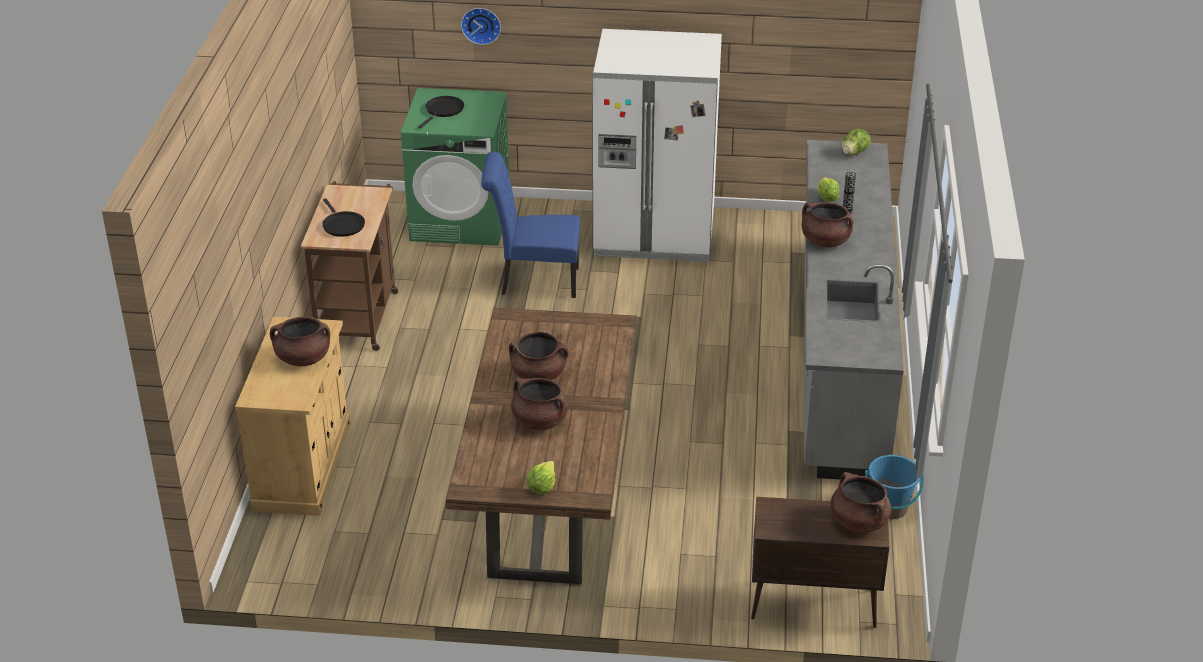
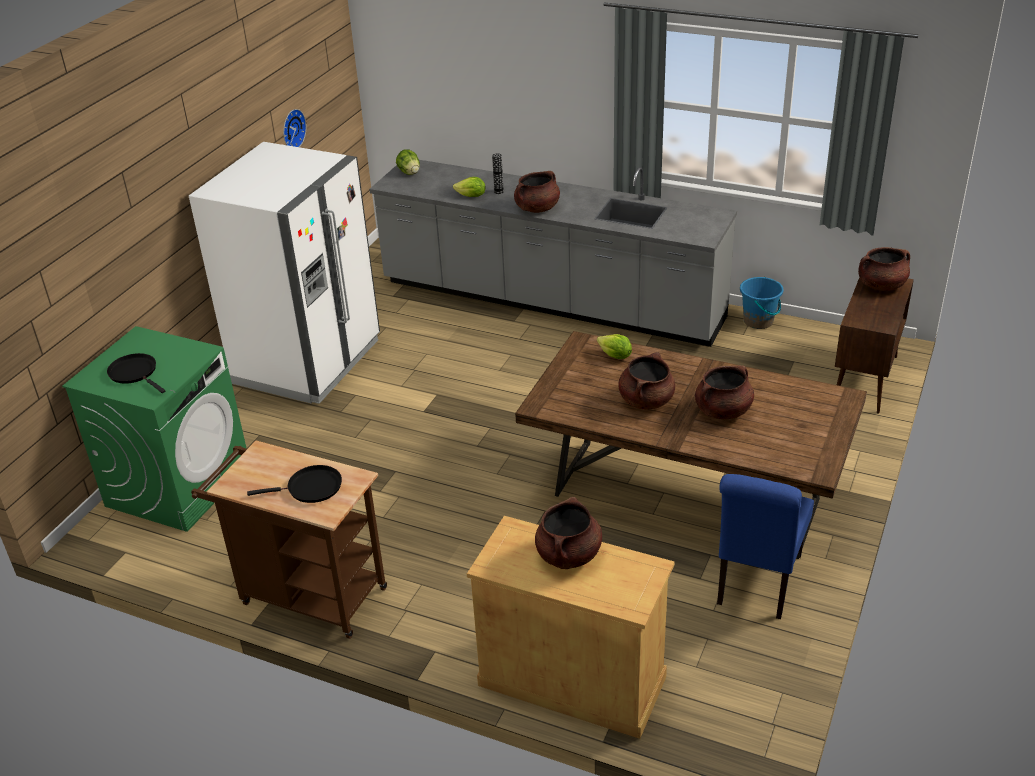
camera: 70 degrees left, 0 degrees up
wall clock [461,8,501,45] -> wall clock moved to [283,109,307,147]
blue chair [481,152,581,298] -> blue chair moved to [717,474,814,619]
lettuce [526,461,555,494] -> lettuce moved to [597,334,632,359]

